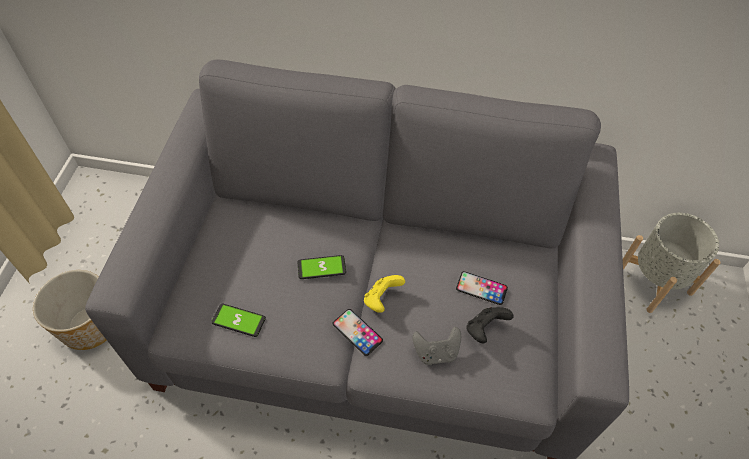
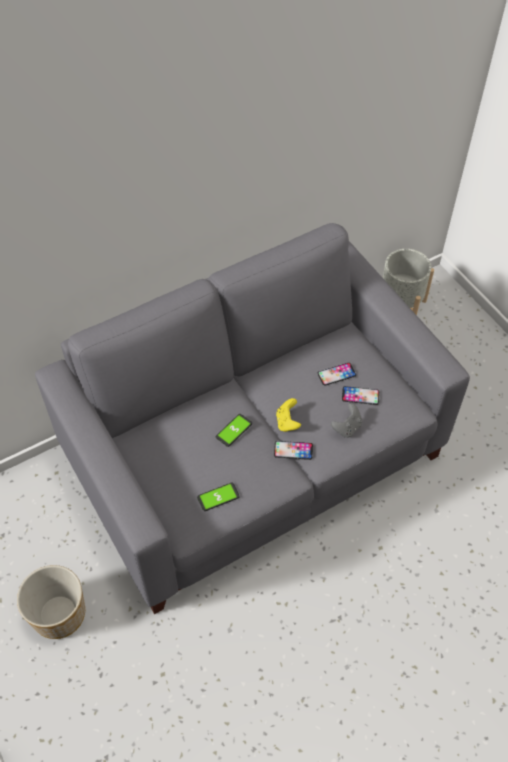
camera: 40 degrees left, 0 degrees up
black game controller [466,307,513,344] -> phone [342,386,379,405]

